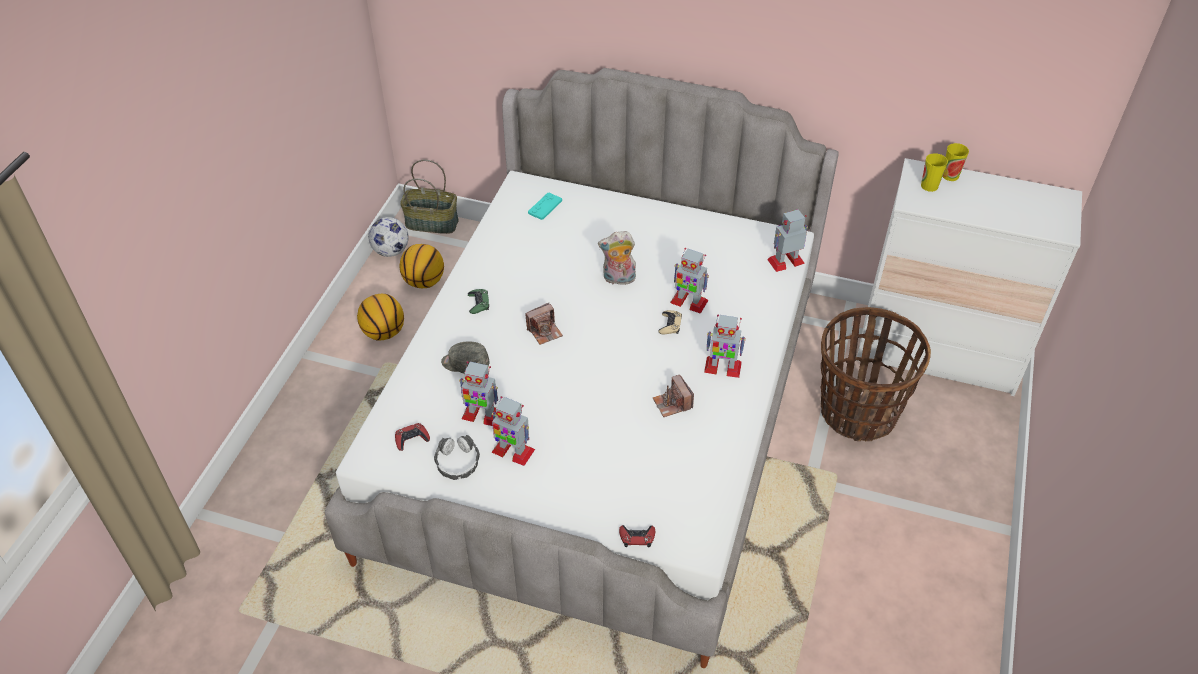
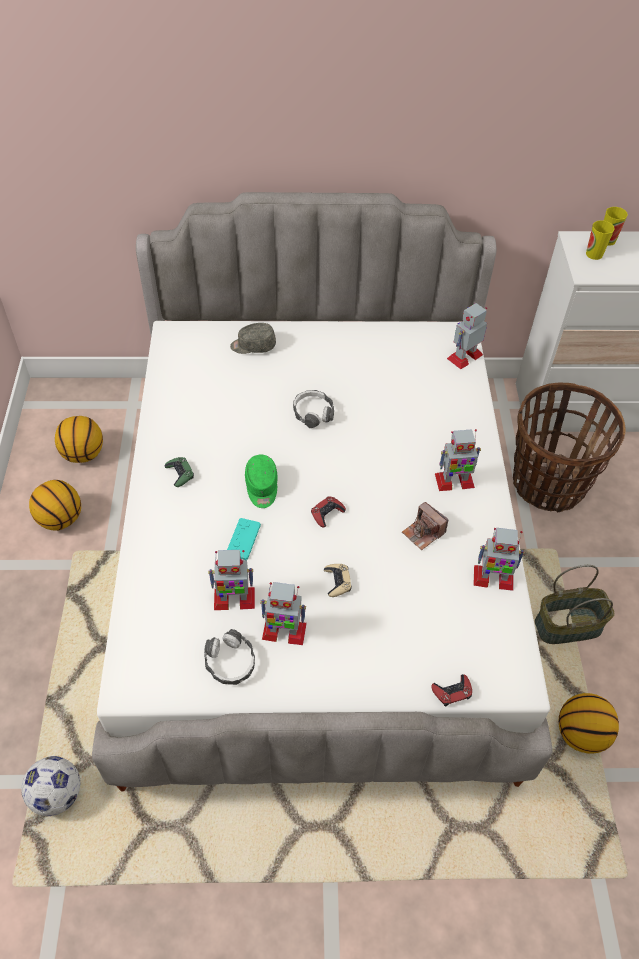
camera: 20 degrees left, 5 degrees up
football [368,217,409,257] -> football moved to [22,756,80,816]
red game controller [395,423,430,451] -> red game controller moved to [311,496,346,527]
basket [400,160,459,234] -> basket moved to [535,565,615,644]
grey cap [441,341,489,374] -> grey cap moved to [230,323,276,354]
camera [525,303,563,345] -> green cap [245,455,277,508]
turquoise game controller [528,193,562,220] -> turquoise game controller moved to [227,518,261,560]
plush toy [598,231,636,285] -> headphones [293,390,334,428]
beige game controller [658,310,682,335] -> beige game controller moved to [324,564,352,597]
toy robot [670,248,709,314] -> toy robot moved to [473,528,525,591]
none -> basketball [559,693,619,754]

